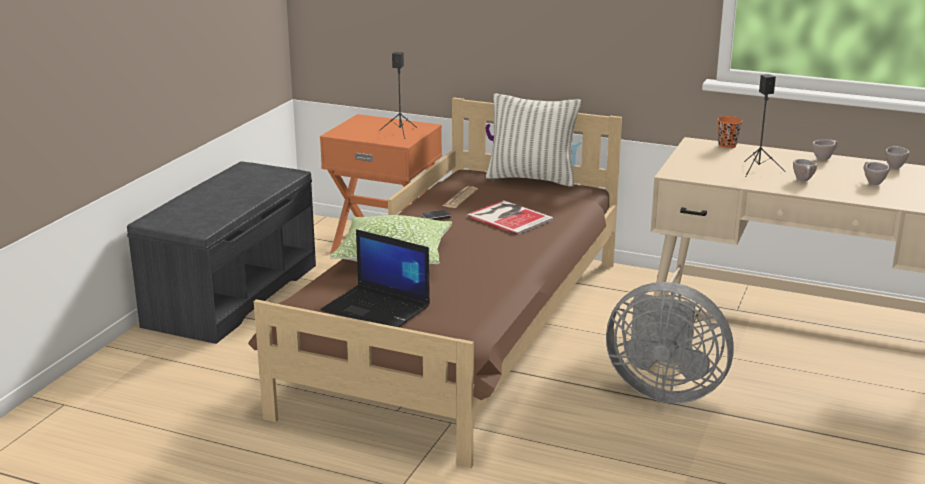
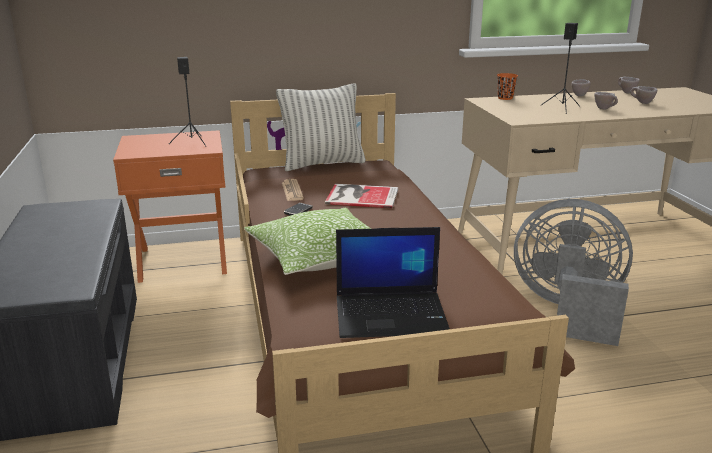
camera: 35 degrees left, 0 degrees up
grey fan [606,282,734,403] -> grey fan turned 150 degrees counterclockwise [514,199,633,346]

